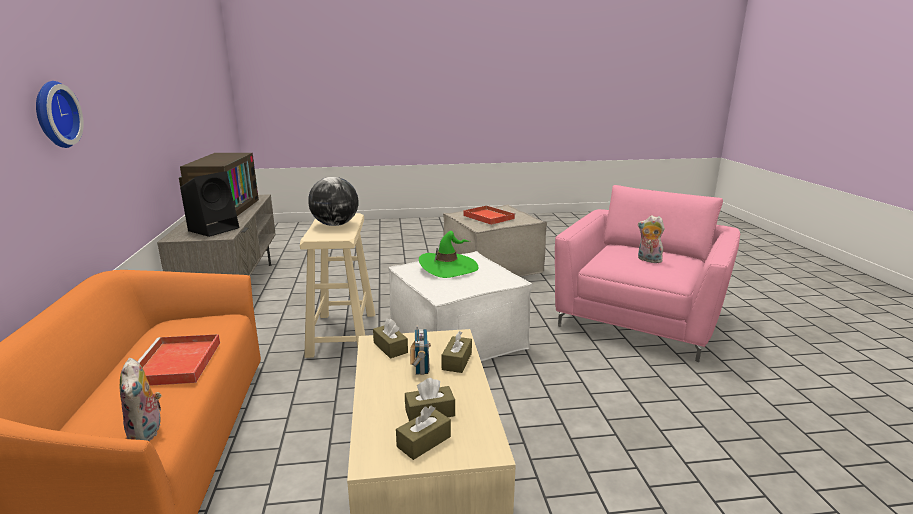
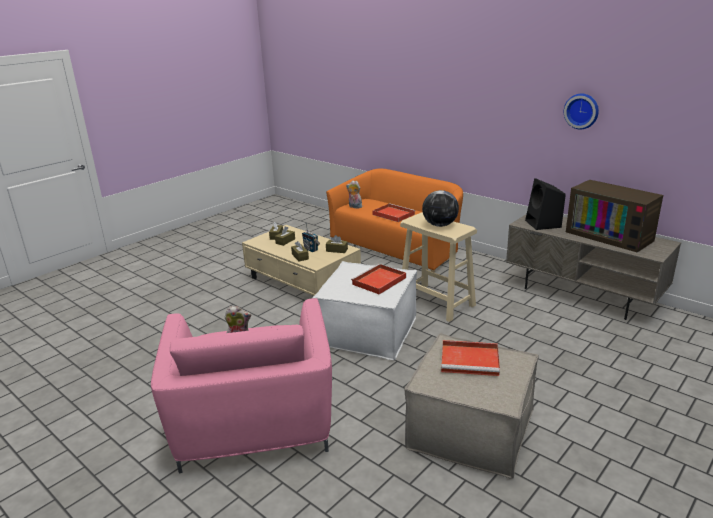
camera: 140 degrees right, 5 degrees up
wall clock [36,81,84,148] -> wall clock moved to [564,93,599,129]
green hat [419,231,478,278] -> red tray [351,264,406,295]

